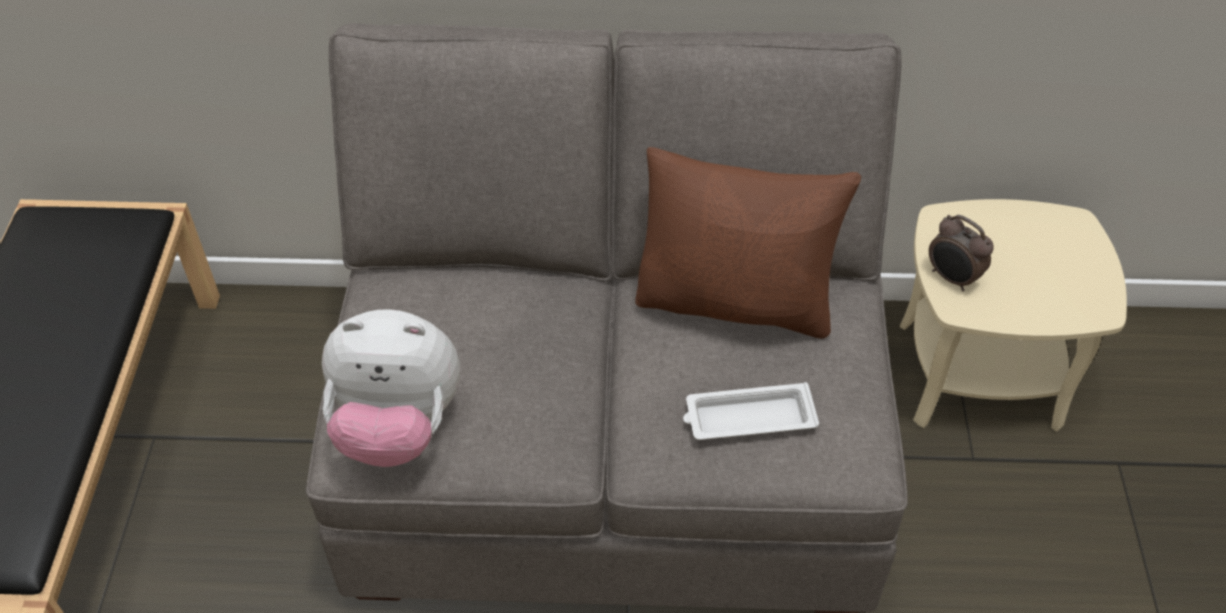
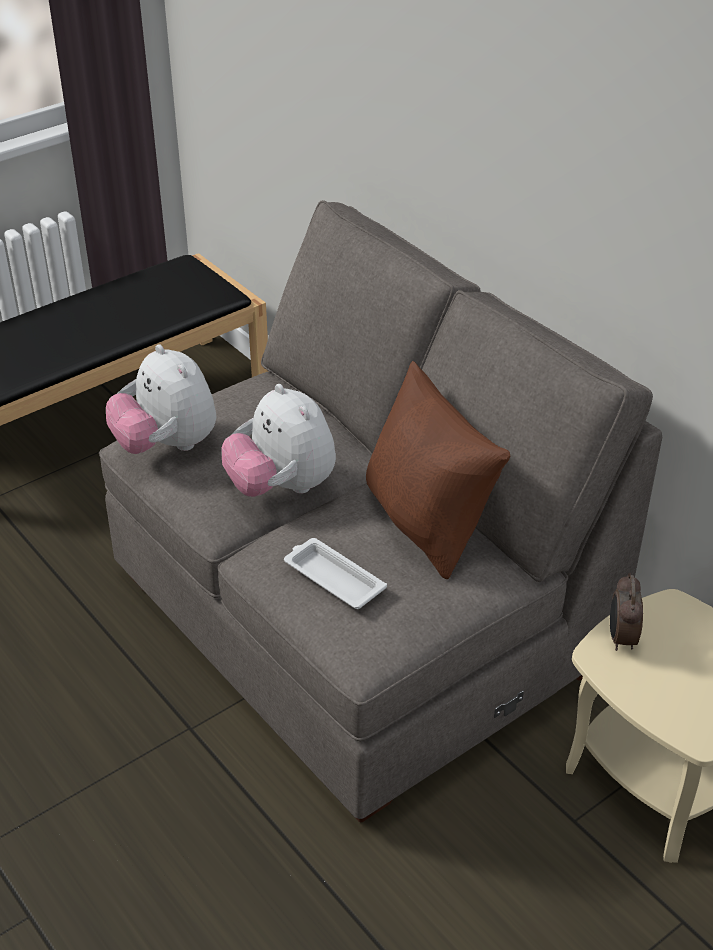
camera: 50 degrees right, 10 degrees down
none -> plush toy [222,384,336,497]

